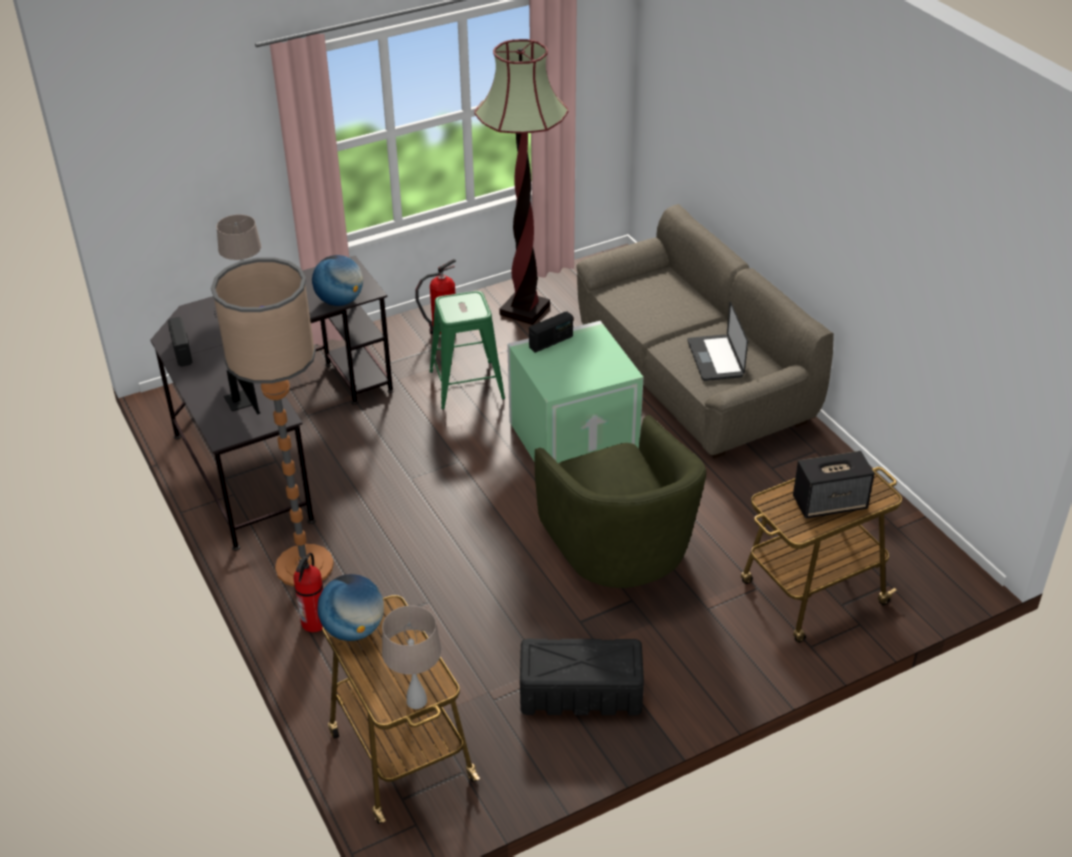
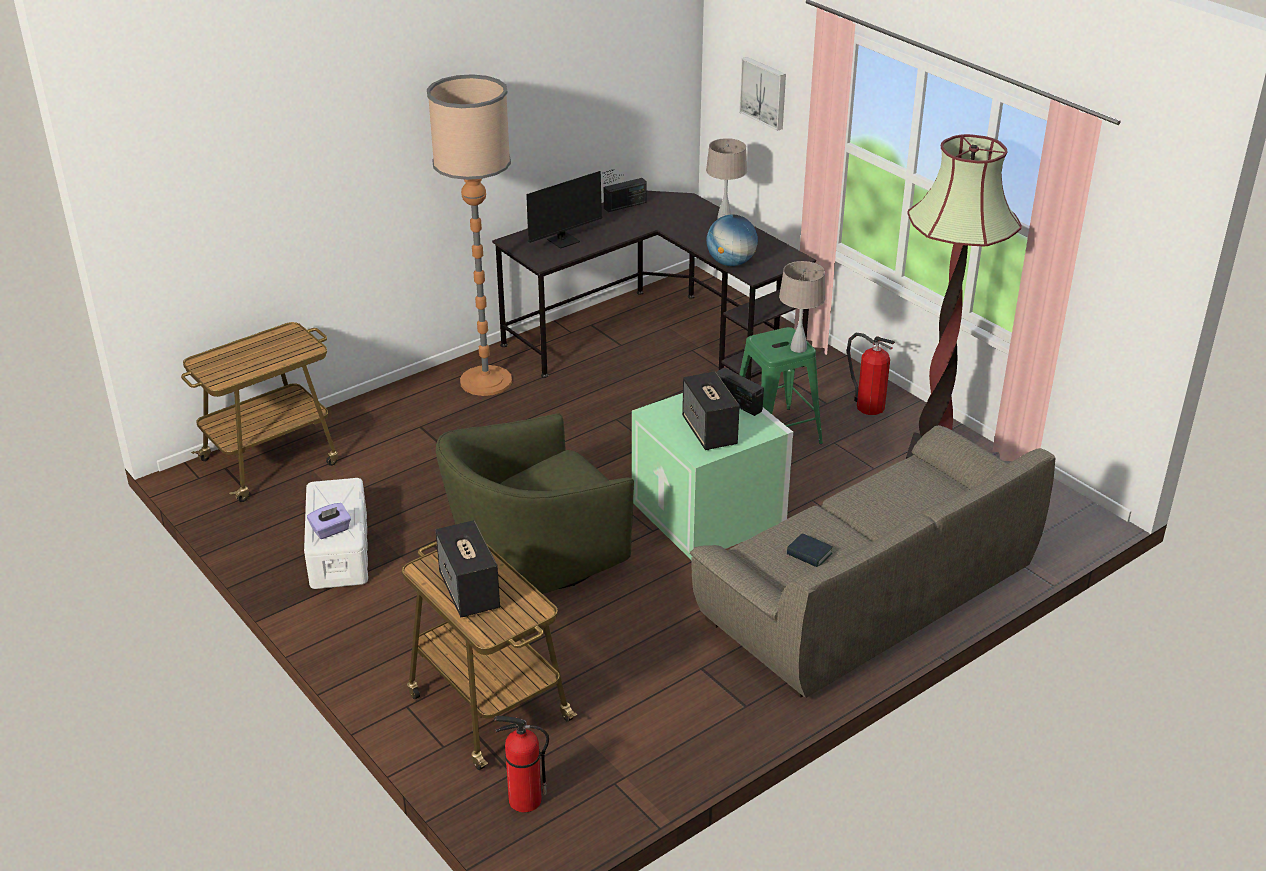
camera: 80 degrees right, 5 degrees down
fire extinguisher [294,553,323,632] -> fire extinguisher moved to [494,716,549,812]
globe [317,574,384,641] -> none
beige table lamp [382,606,442,709] -> beige table lamp moved to [779,261,826,353]
black storage box [520,639,644,715] -> white storage box [304,478,368,589]
laptop [687,301,748,381] -> book [787,533,833,567]
none -> purple tissue box [307,503,351,539]
none -> speaker [682,371,740,450]
none -> picture [739,57,786,131]

